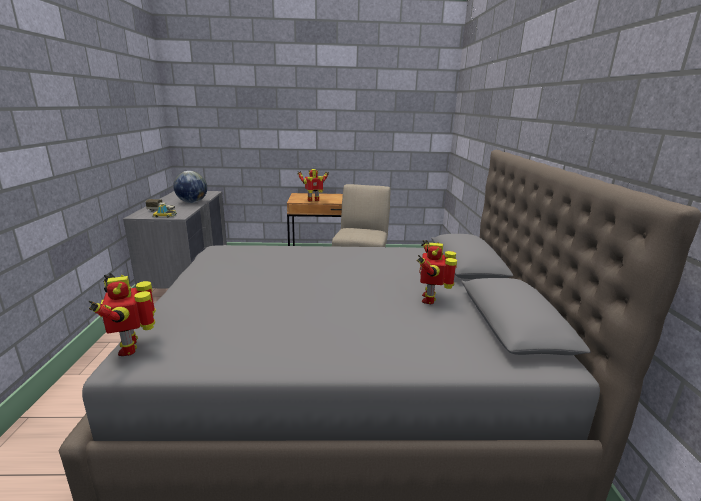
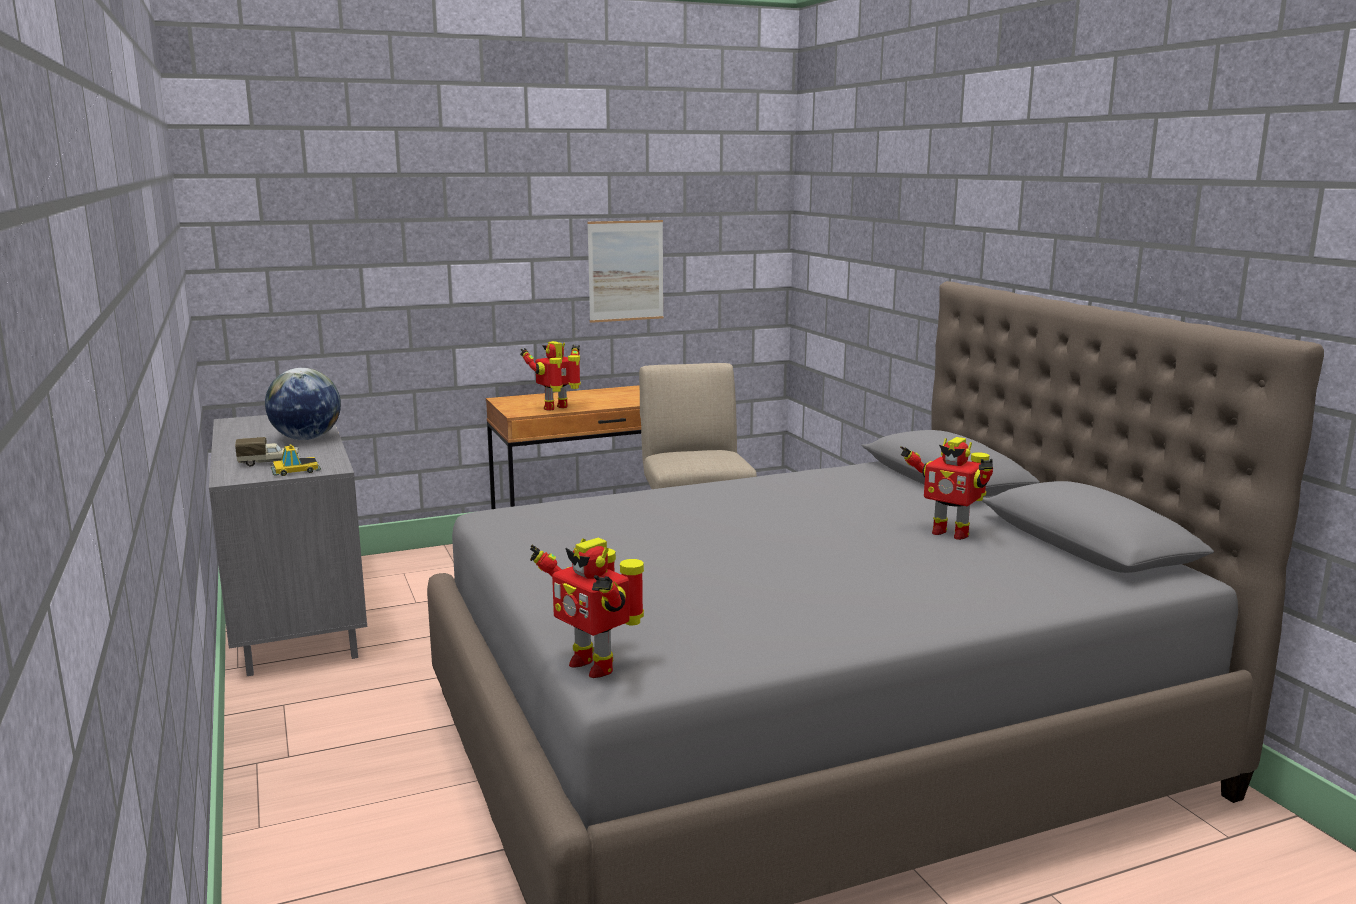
camera: 20 degrees left, 5 degrees down
toy robot [417,240,457,304] -> toy robot turned 45 degrees counterclockwise [900,437,993,540]
none -> picture [587,220,663,323]

